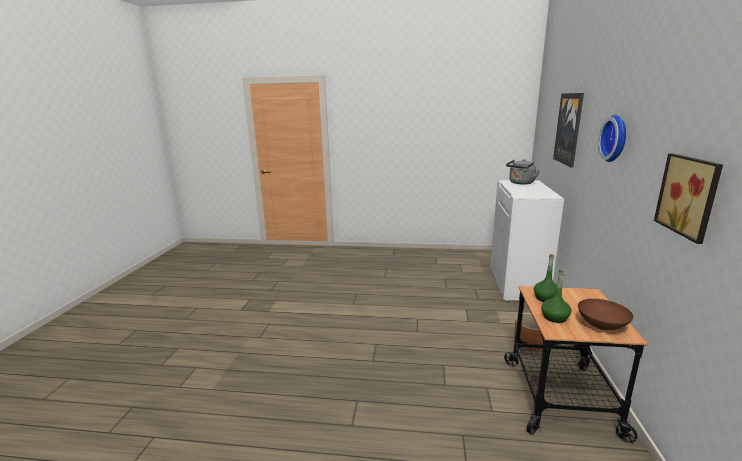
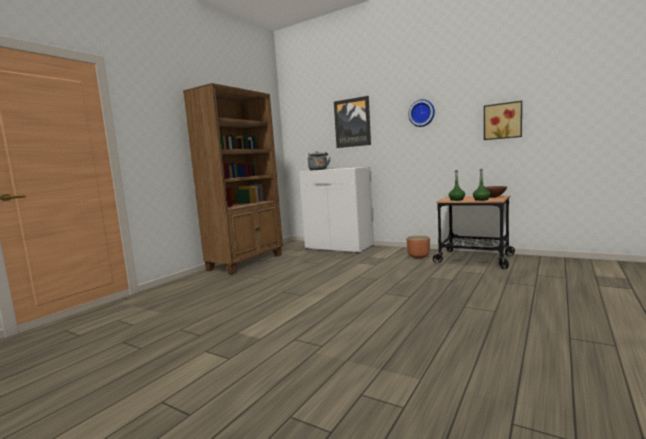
camera: 65 degrees left, 10 degrees down
none -> brown bookcase [183,83,283,274]

